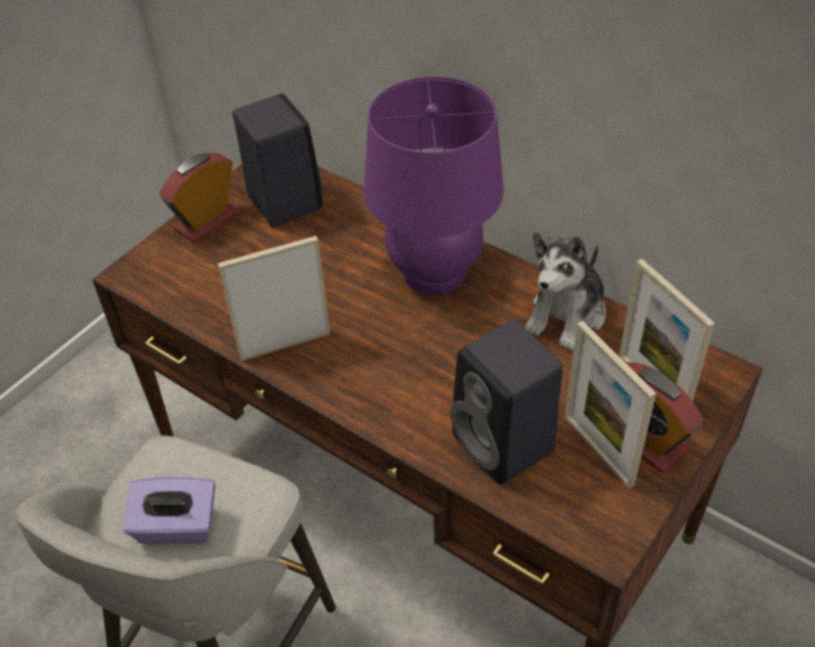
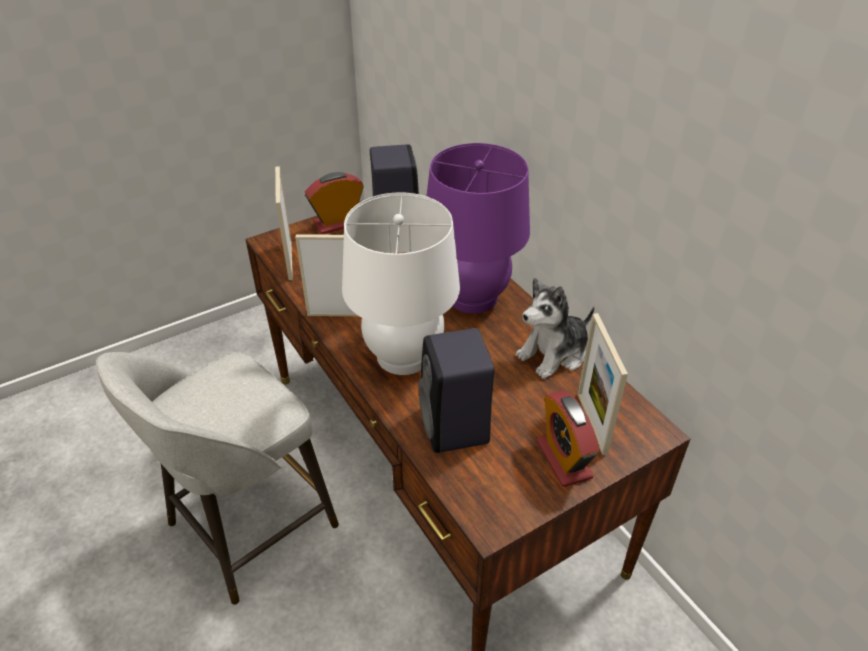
camera: 20 degrees right, 5 degrees down
purple tissue box [123,476,215,544] -> none
picture frame [564,321,656,489] -> picture frame moved to [275,166,293,280]
none -> white table lamp [342,192,460,375]

